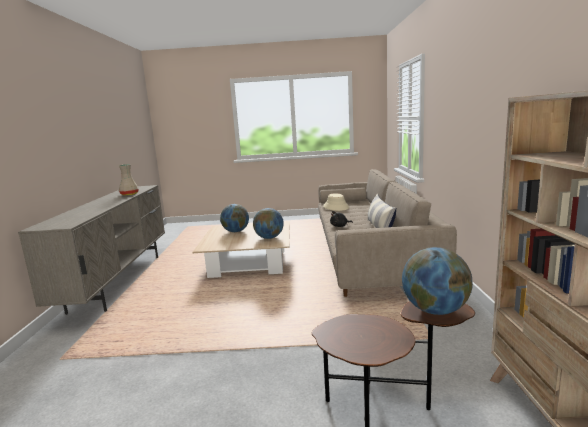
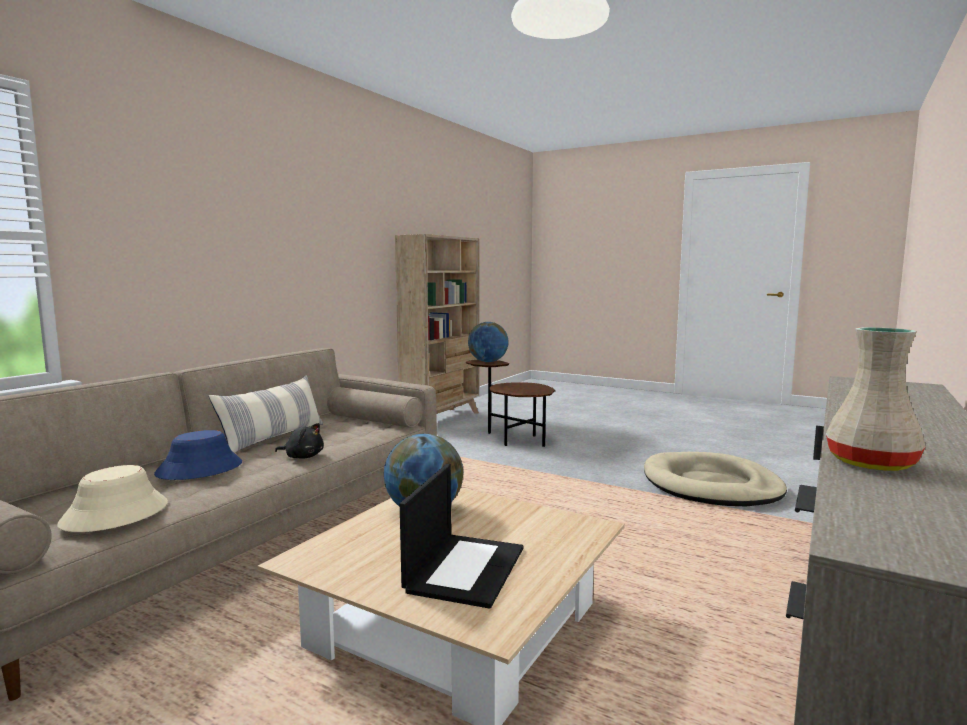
camera: 150 degrees left, 5 degrees down
globe [220,204,249,232] -> laptop [400,464,523,609]
none -> blue hat [154,430,242,480]
none -> beige dog bed [644,452,787,506]

